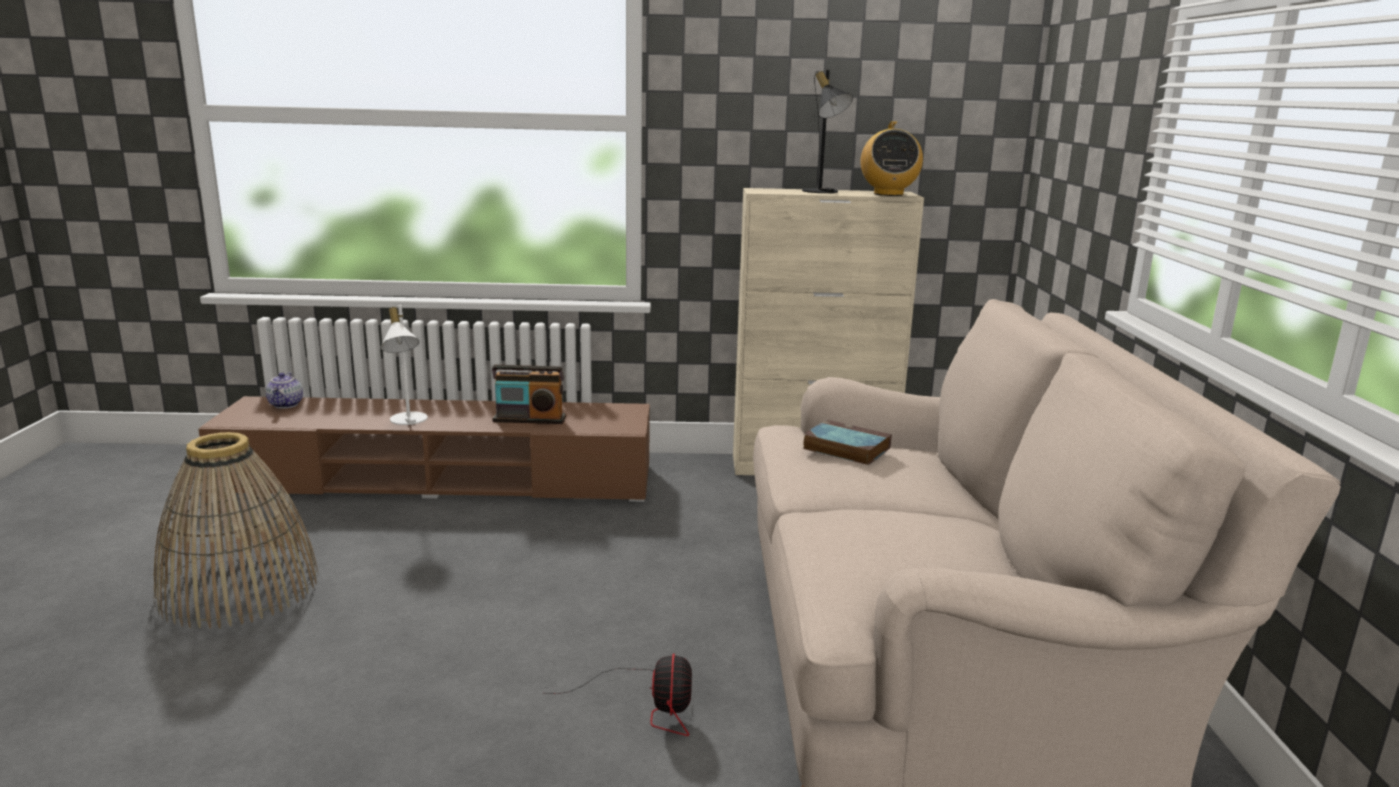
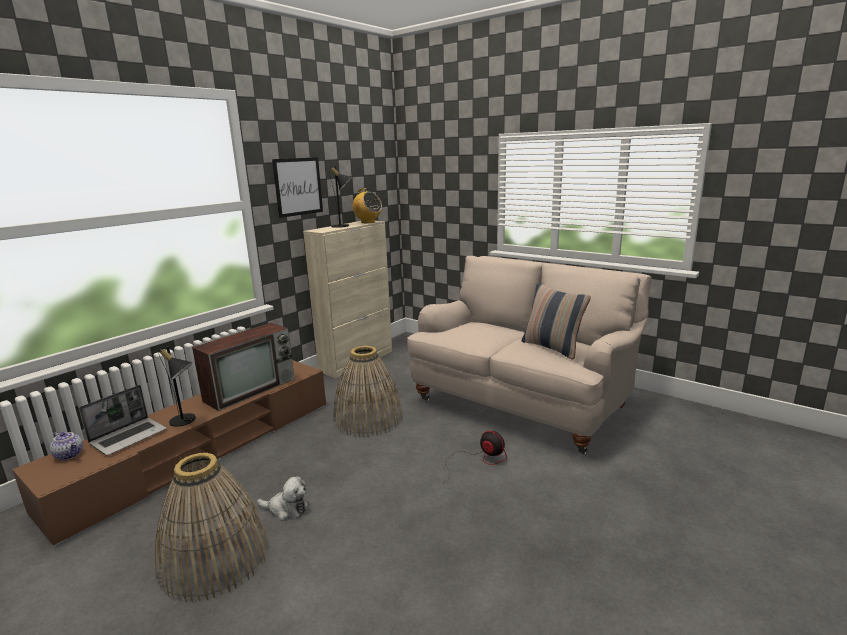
camera: 50 degrees left, 0 degrees up
white table lamp [380,305,428,425] -> black table lamp [158,346,196,427]
radio [492,365,566,424] -> television [192,323,294,411]
book [802,420,892,465] -> none
none -> laptop [79,385,167,456]
none -> plush toy [257,476,308,521]
none -> picture [272,157,323,218]
none -> basket [334,346,403,437]
none -> pillow [522,284,591,360]

